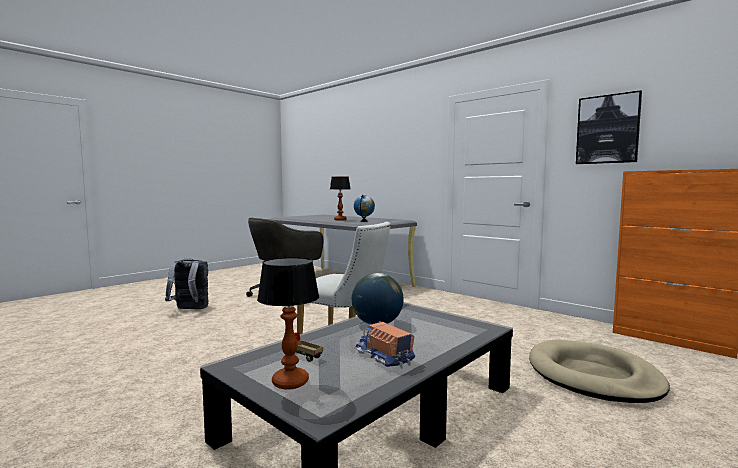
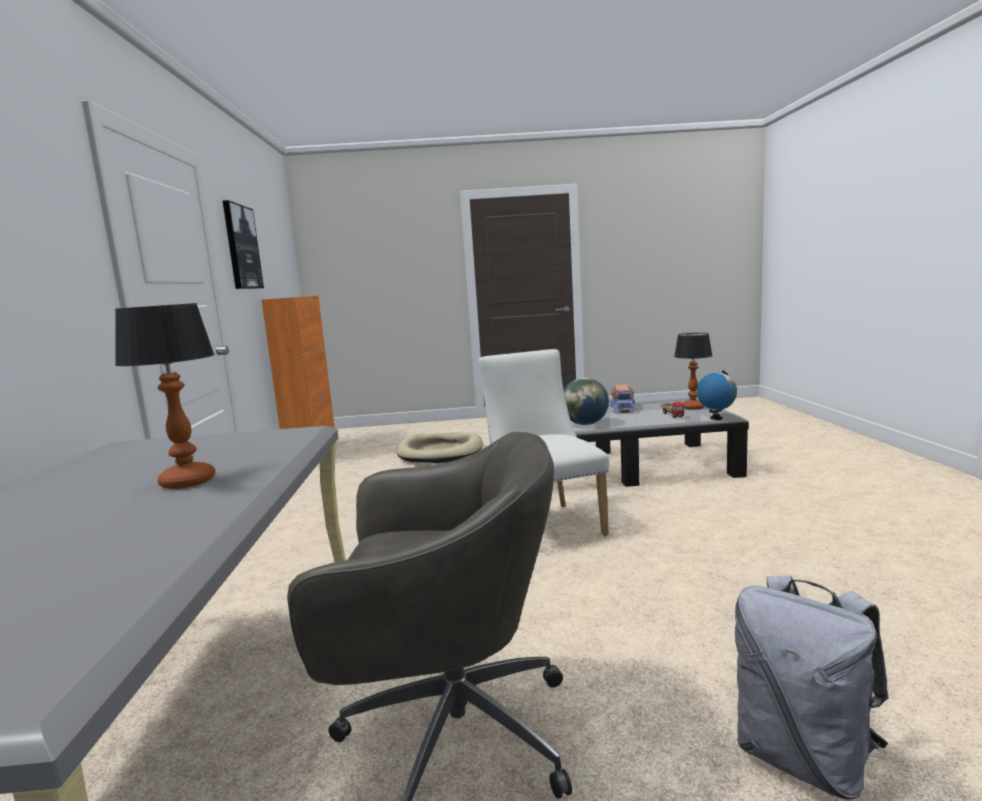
camera: 135 degrees left, 5 degrees up
globe [354,195,375,222] -> globe moved to [697,370,737,420]

